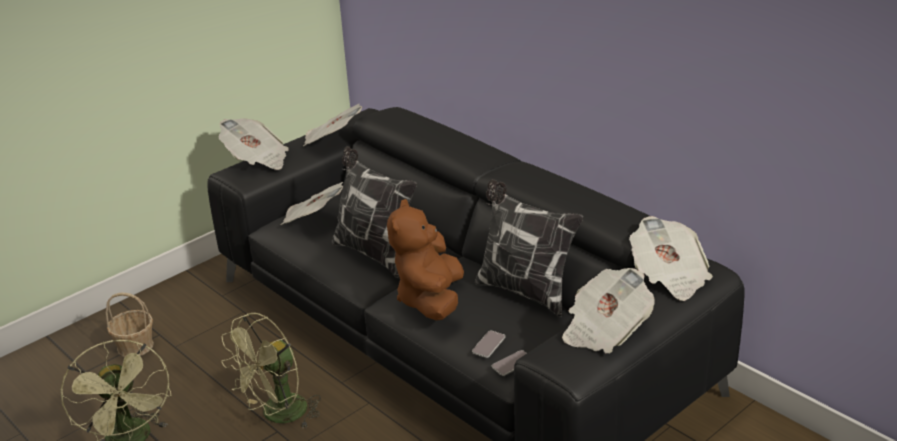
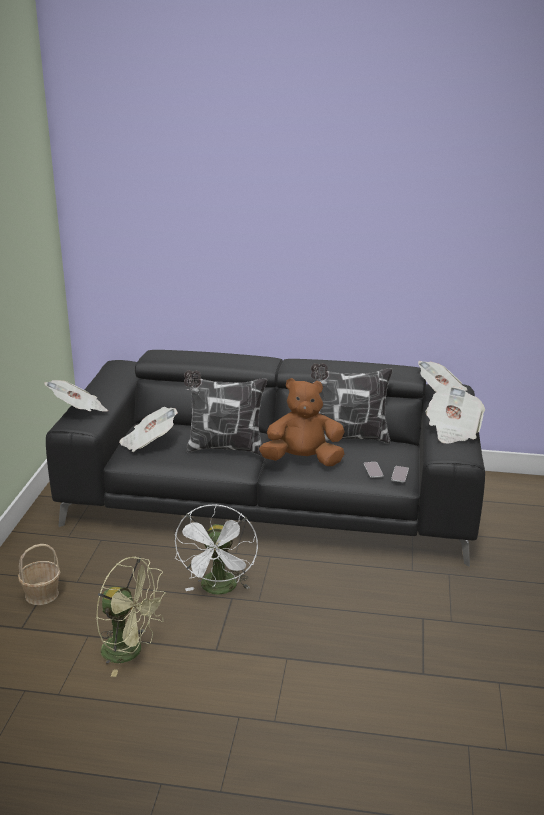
camera: 40 degrees left, 5 degrees down
green fan [221,313,321,427] -> white fan [174,504,258,595]
newspaper [303,104,362,146] -> none
brown plush toy [387,199,464,321] -> brown plush toy turned 120 degrees clockwise [259,378,344,466]

